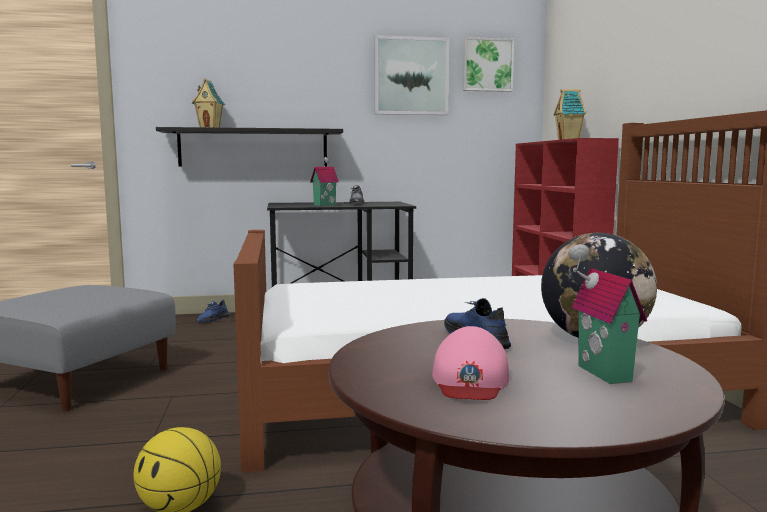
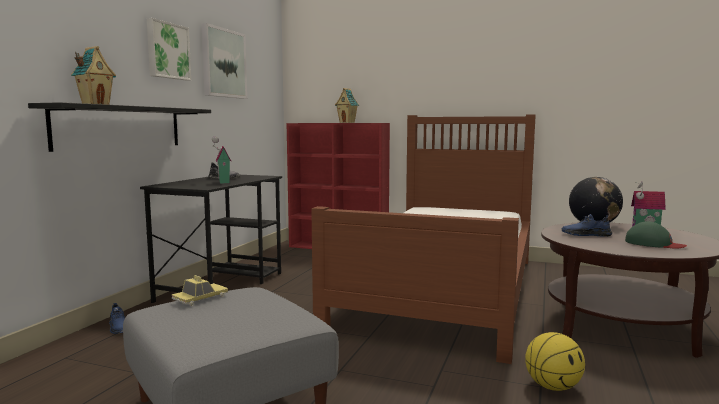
camera: 60 degrees left, 0 degrees up
pink cap [432,326,509,400] -> green cap [625,221,687,249]
picture [463,37,514,92] -> picture moved to [147,18,191,81]
none -> toy car [171,275,228,306]

